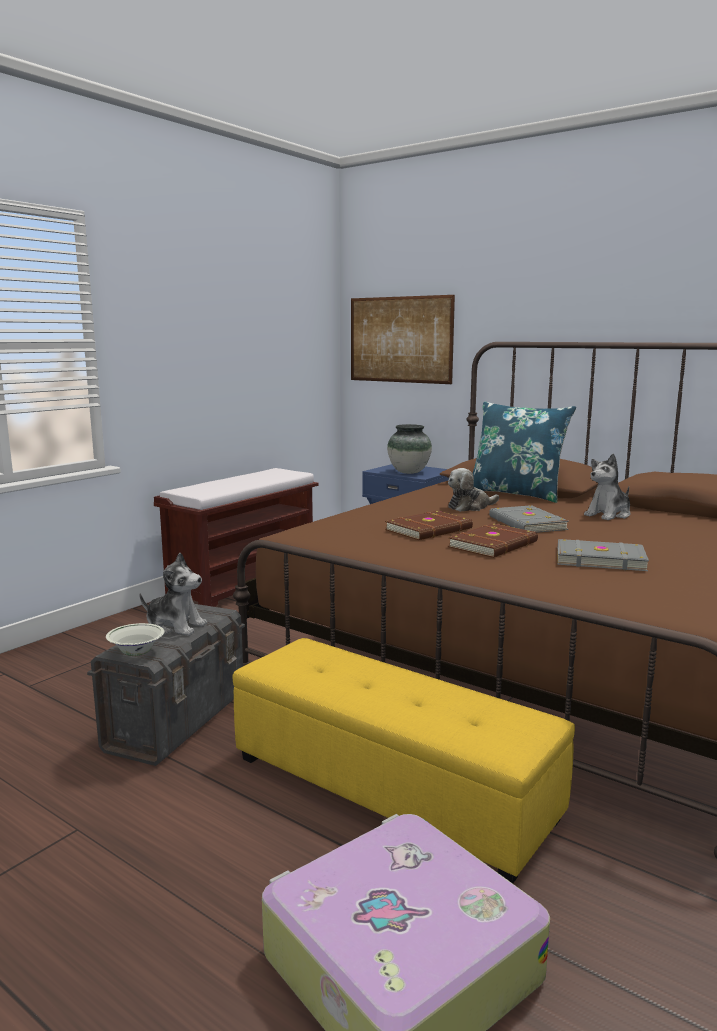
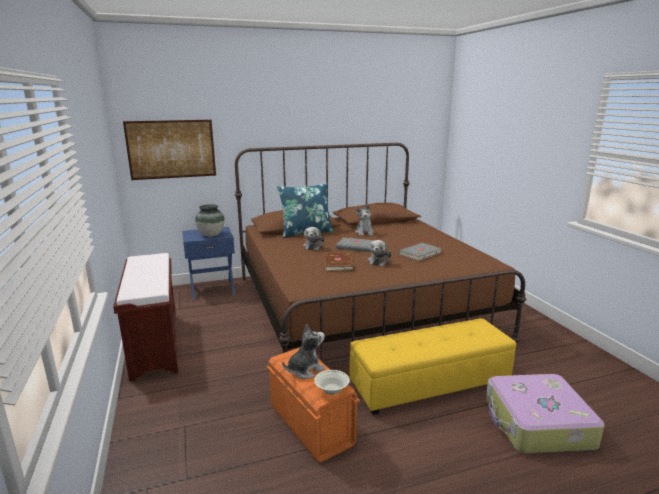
camera: 55 degrees left, 5 degrees up
grey storage box [87,604,245,766] -> orange storage box [267,348,360,463]
brown book [448,523,538,558] -> plush toy [368,240,391,266]

